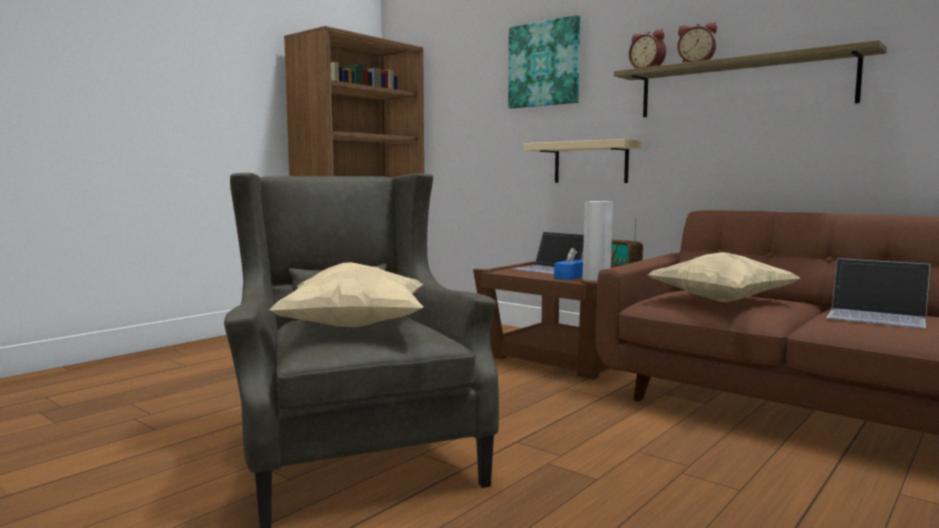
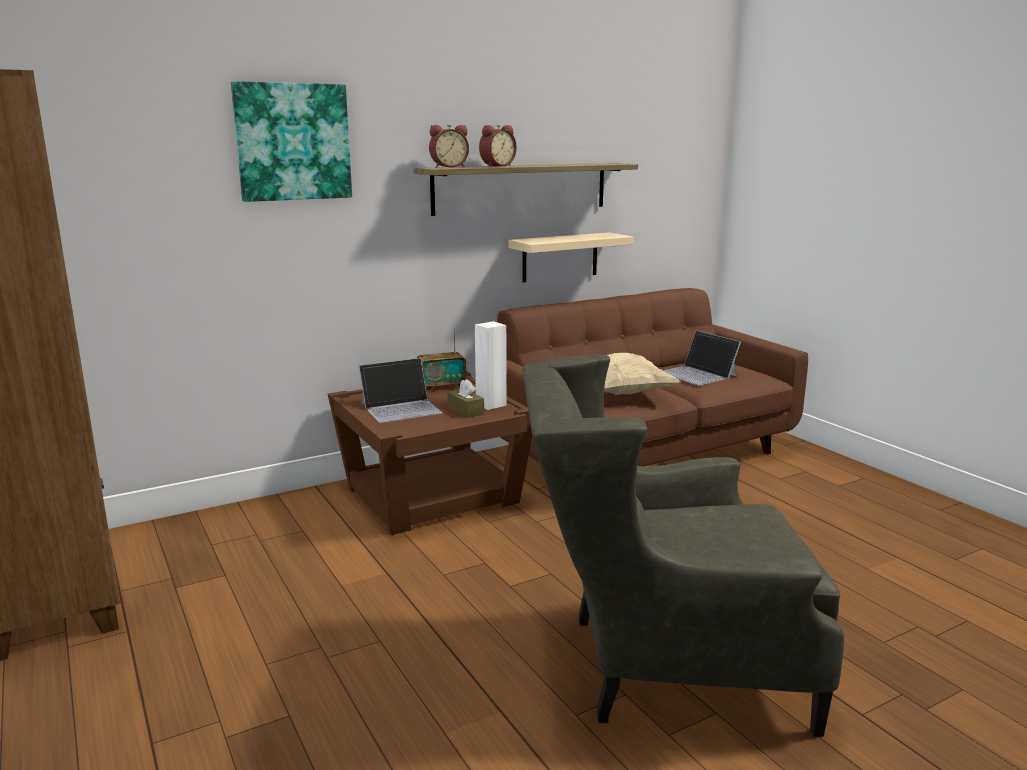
camera: 70 degrees left, 10 degrees up
beige pillow [270,262,423,327] -> none
beige shelf [523,139,644,183] -> beige shelf moved to [508,232,633,282]
blue tissue box [554,247,583,280] -> brown tissue box [447,379,484,418]
laptop [826,258,930,329] -> laptop turned 90 degrees clockwise [664,330,741,386]

